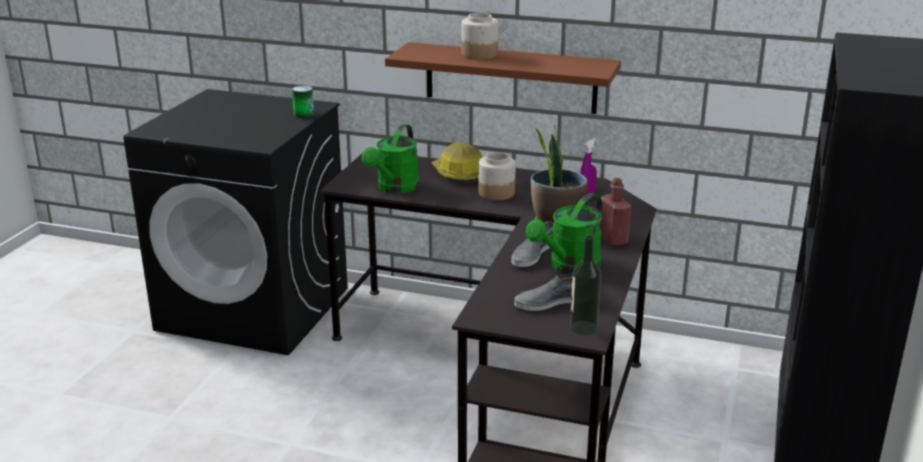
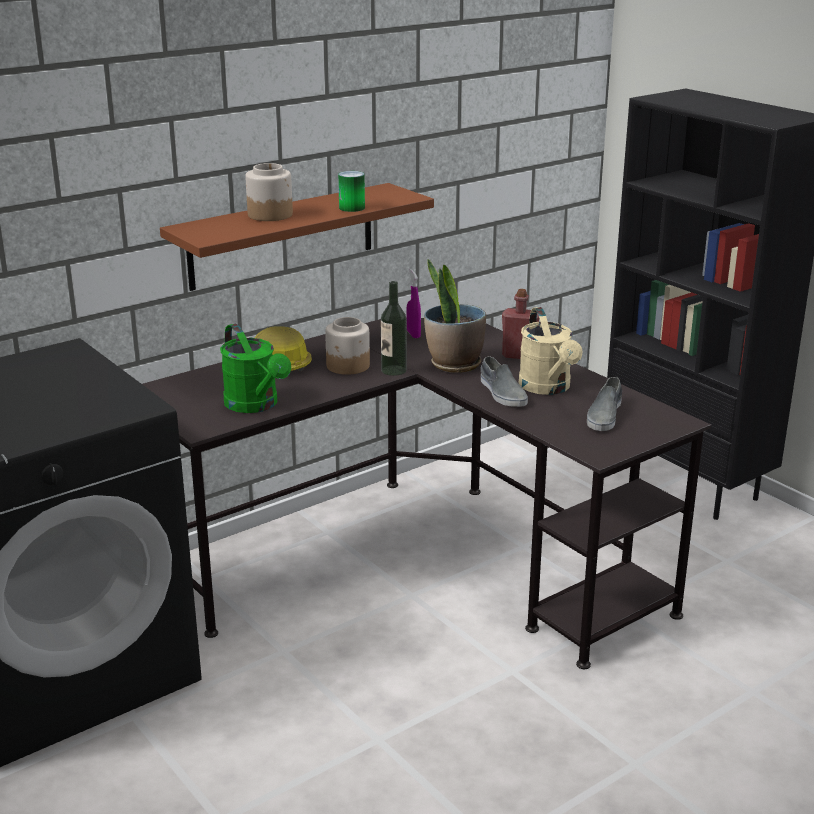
camera: 55 degrees left, 0 degrees up
can [292,86,314,118] -> can moved to [338,171,365,212]
green watering can [526,193,603,275] -> beige watering can [518,307,583,395]
bottle [570,235,601,335] -> bottle moved to [381,281,407,376]

